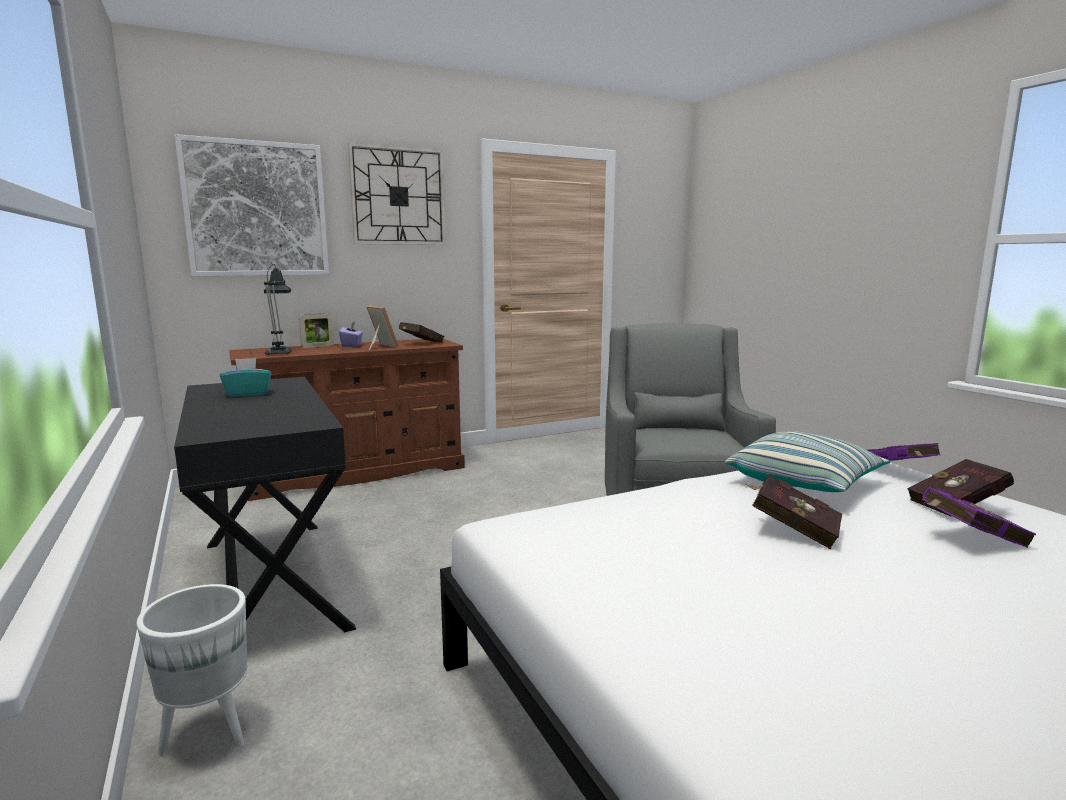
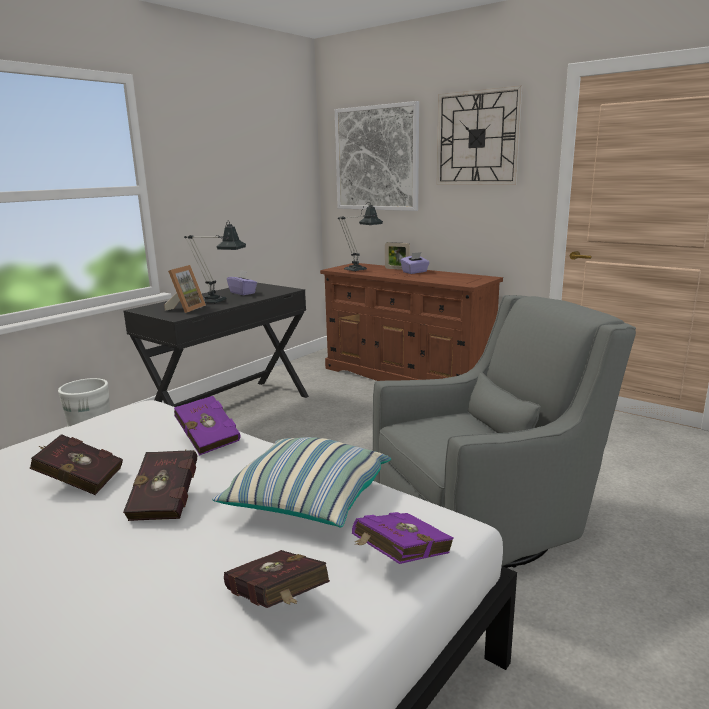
camera: 65 degrees right, 5 degrees up
turquoise tissue box [220,358,272,397] -> purple tissue box [227,270,257,295]
picture frame [367,306,399,350] -> picture frame moved to [164,265,206,313]
red book [399,322,444,343] -> red book moved to [29,434,123,495]
purple book [922,487,1036,548] -> purple book moved to [174,396,240,455]
none -> table lamp [184,220,246,304]

